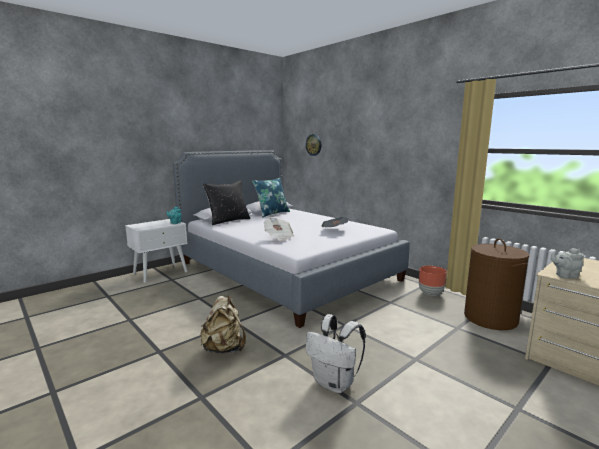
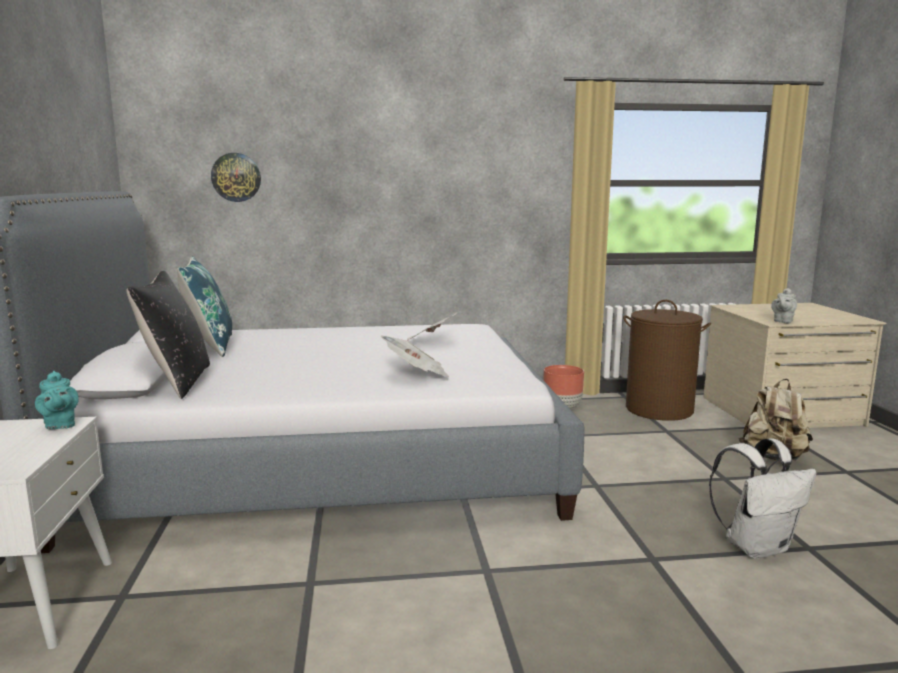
camera: 55 degrees left, 0 degrees up
beige backpack [200,295,246,353] -> beige backpack moved to [739,379,813,461]

